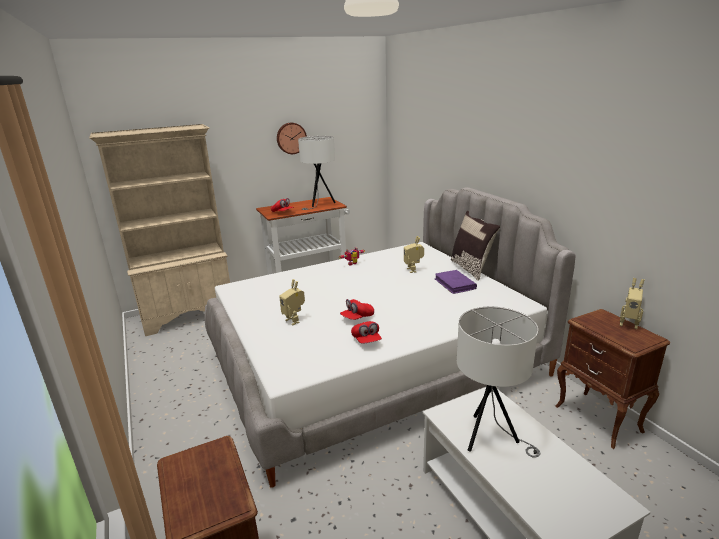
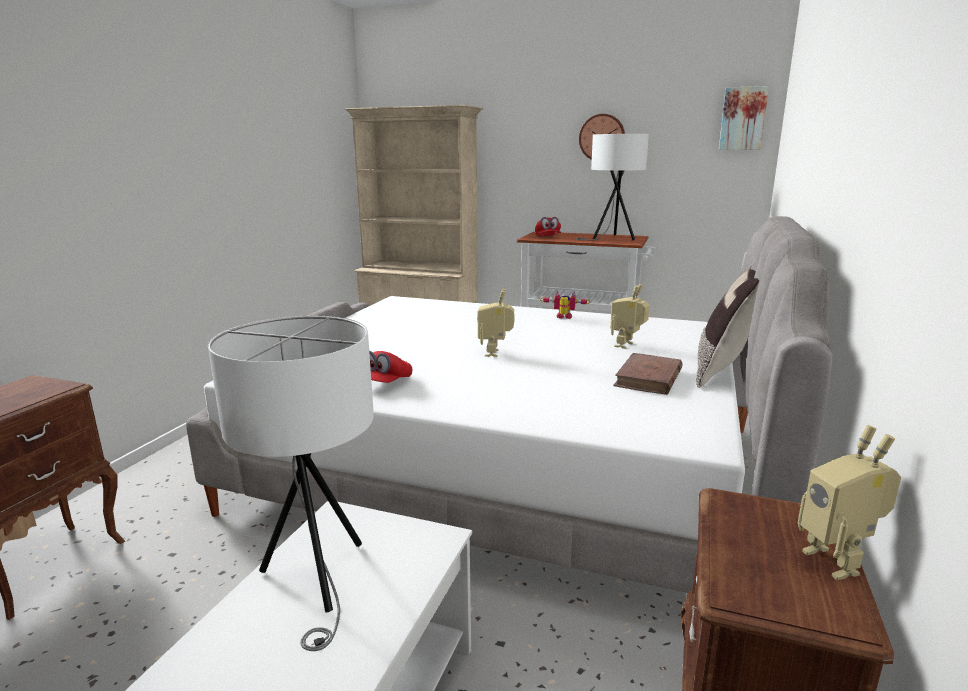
camera: 45 degrees right, 5 degrees down
toy robot [279,279,305,325] -> toy robot moved to [477,289,514,357]
red cap [340,299,374,320] -> none
purple book [435,270,477,294] -> brown book [613,353,683,395]
none -> picture [719,86,769,150]

